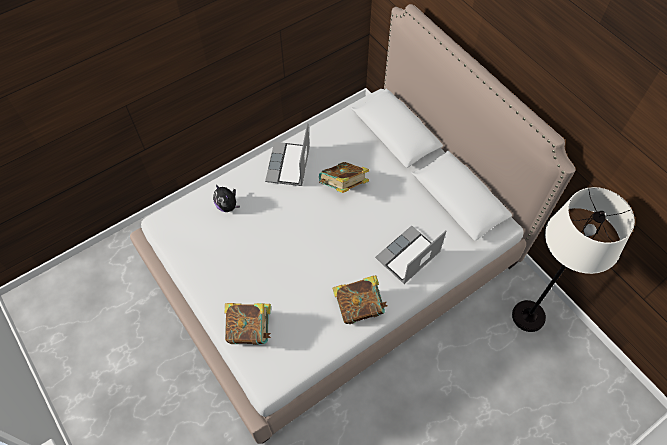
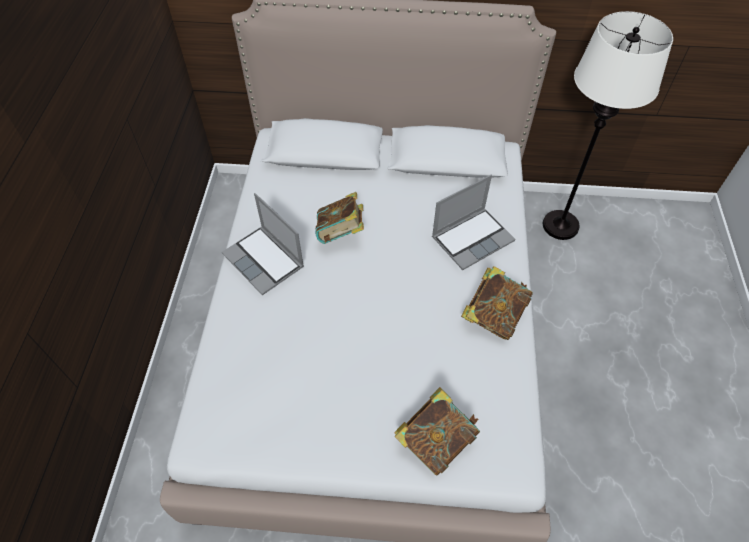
camera: 50 degrees left, 5 degrees down
plush toy [213,184,240,212] -> none
laptop [375,226,446,284] -> laptop turned 120 degrees counterclockwise [432,175,515,270]

